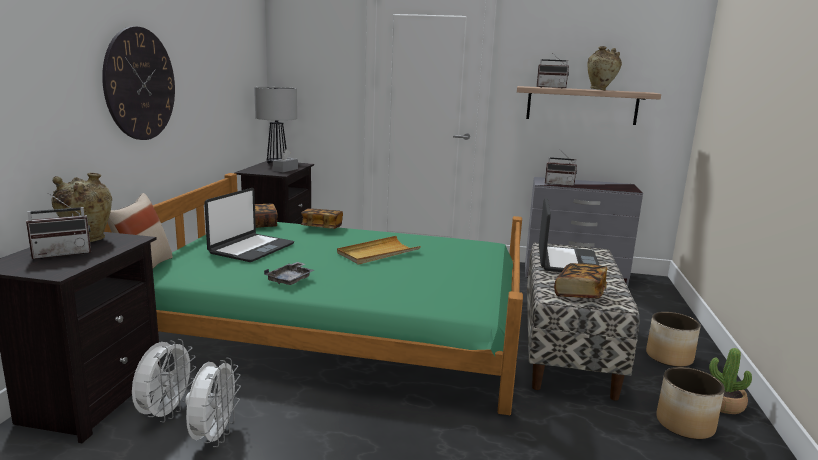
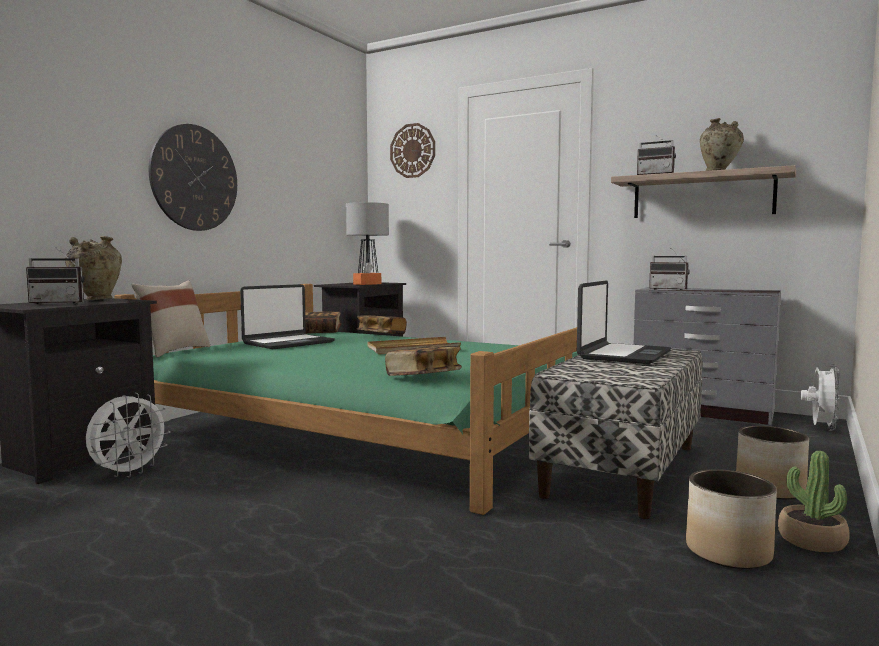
camera: 20 degrees right, 10 degrees down
white fan [185,358,241,447] -> white fan moved to [800,364,841,431]
grey tray [264,262,314,285] -> none
grey tissue box [273,150,298,172] -> orange tissue box [353,262,381,285]
book [554,263,608,298] -> book moved to [385,346,462,376]
none -> wall clock [390,123,435,178]

